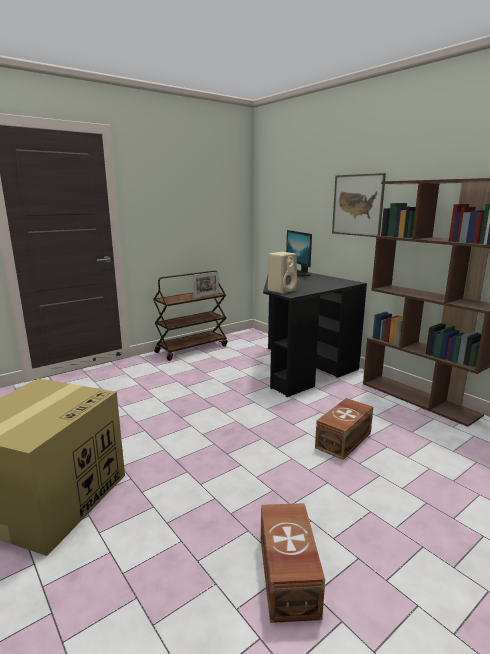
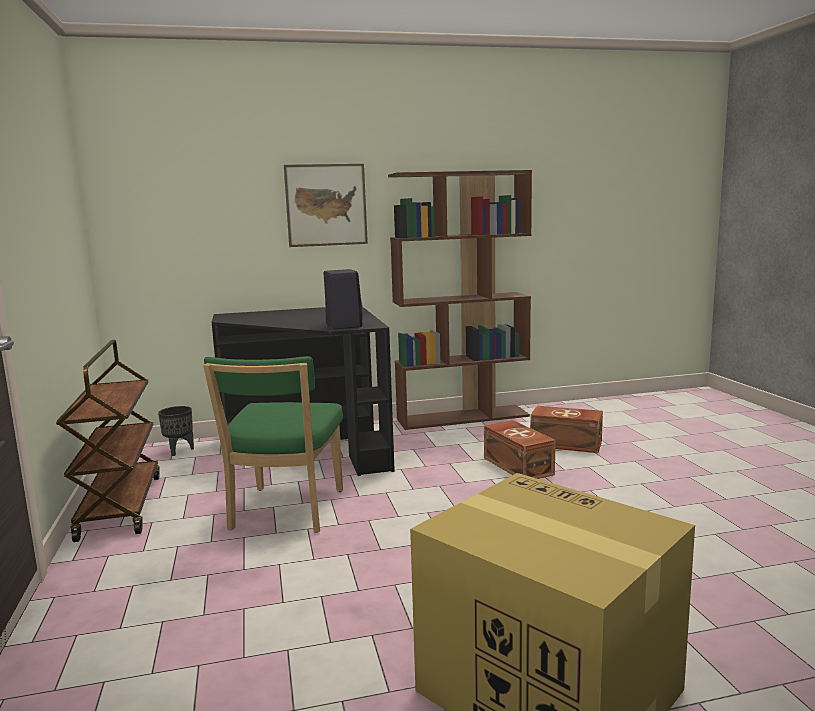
camera: 65 degrees left, 5 degrees down
picture frame [193,272,219,298] -> none
brown storage box [261,503,325,623] -> brown storage box moved to [530,406,603,453]
beige speaker [268,252,297,293] -> black speaker [324,269,363,329]
monitor [286,230,312,277] -> none
none -> black planter [158,406,194,456]
none -> green chair [203,356,343,533]

